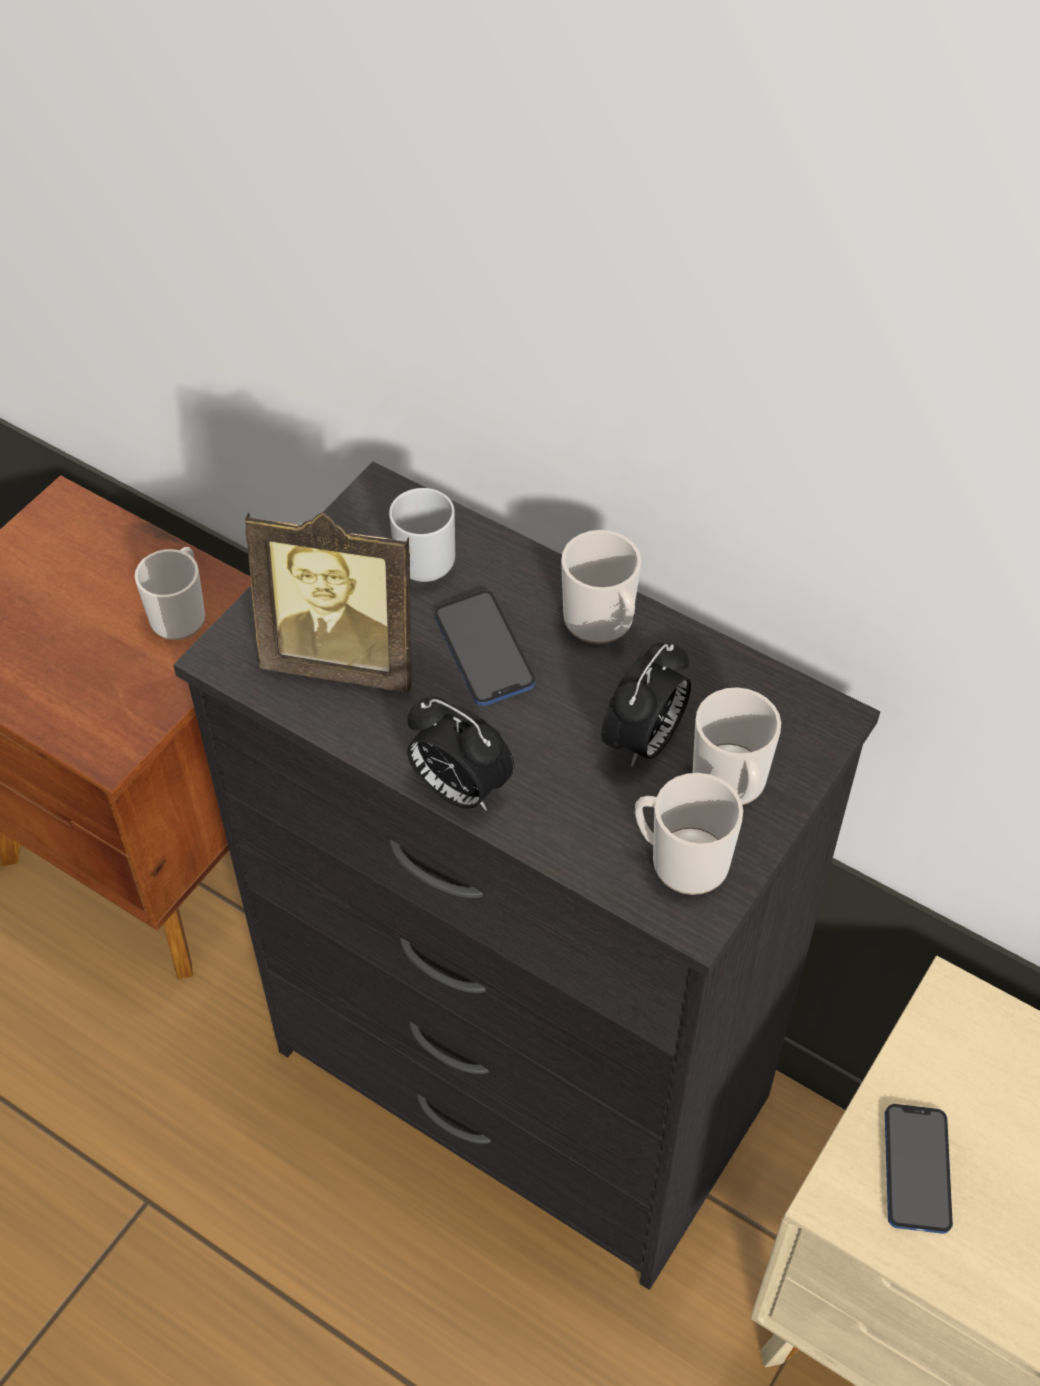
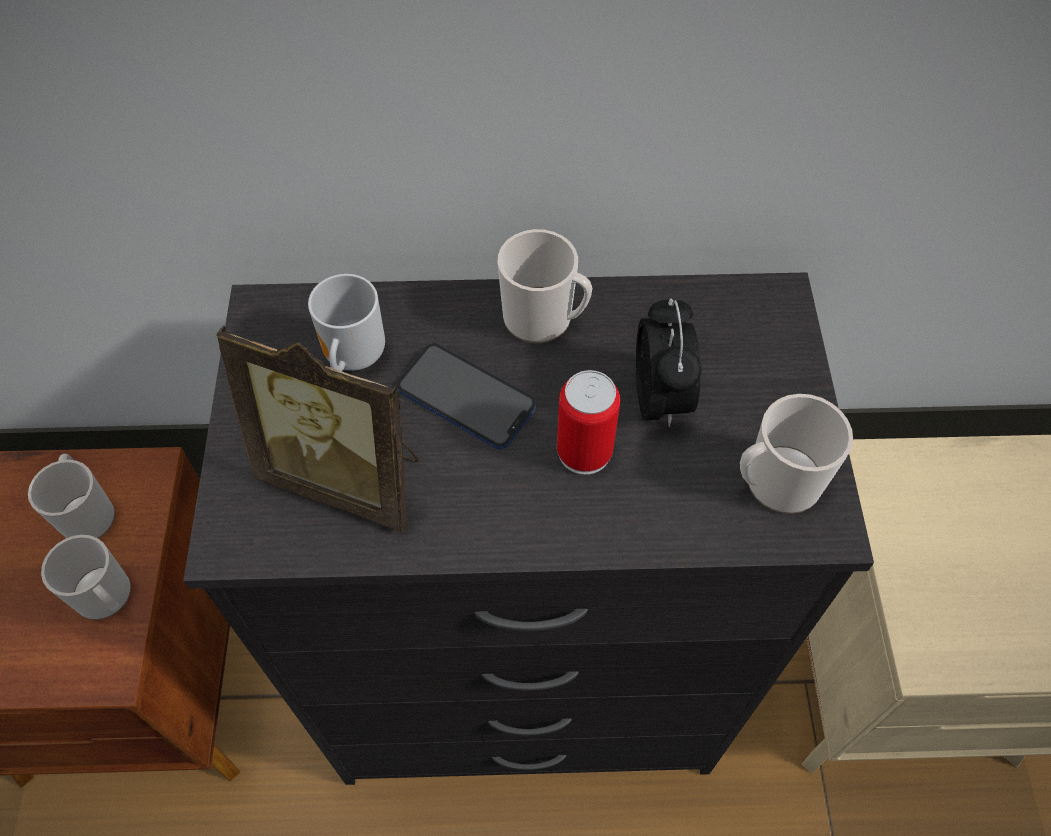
camera: 35 degrees left, 5 degrees up
picture frame [245,512,412,692] -> picture frame turned 45 degrees clockwise [216,325,419,532]
alarm clock [407,697,515,811] -> none
mug [692,687,781,805] -> mug moved to [41,535,131,620]
phone [885,1104,953,1234] -> none
none -> can [557,370,620,475]

